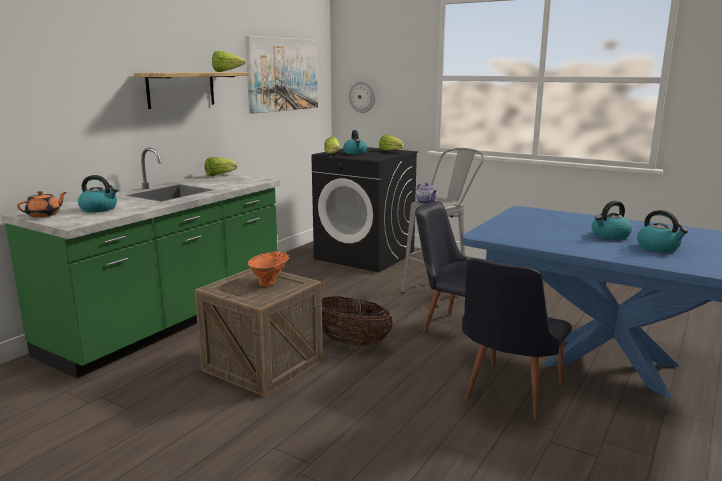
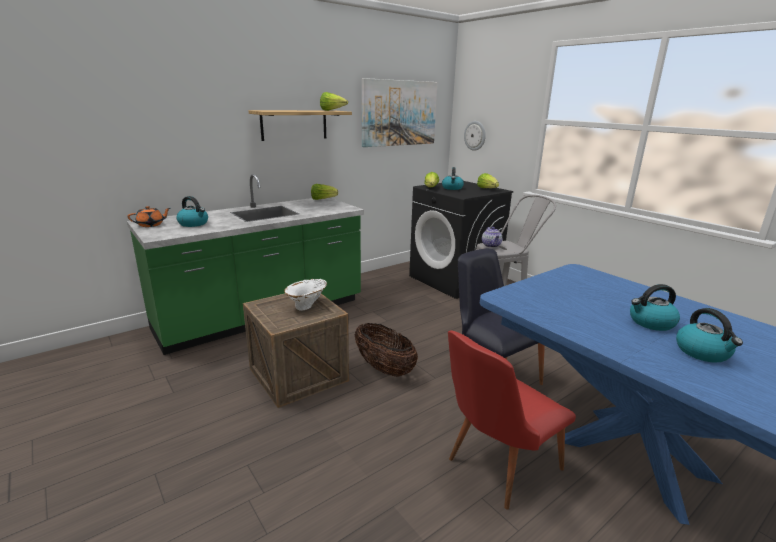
camera: 20 degrees right, 5 degrees up
orange vase [248,251,290,287] -> white vase [284,279,327,311]
black chair [462,258,572,421] -> red chair [448,330,576,509]

